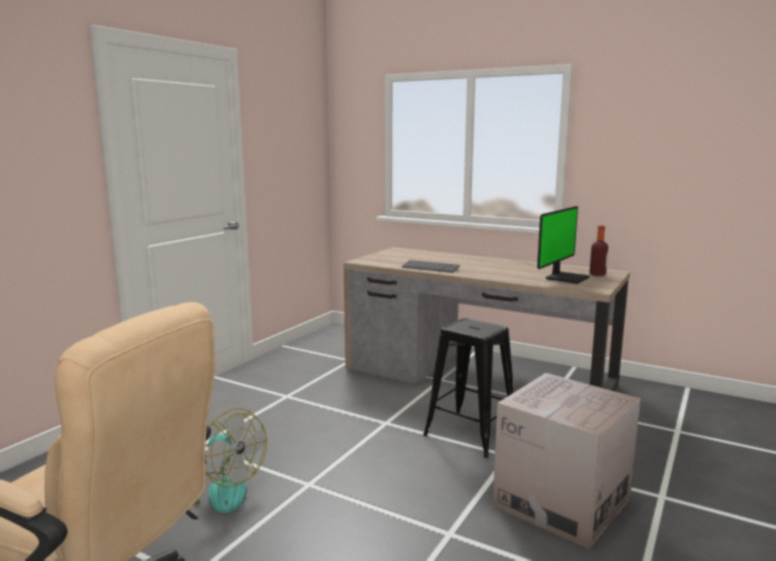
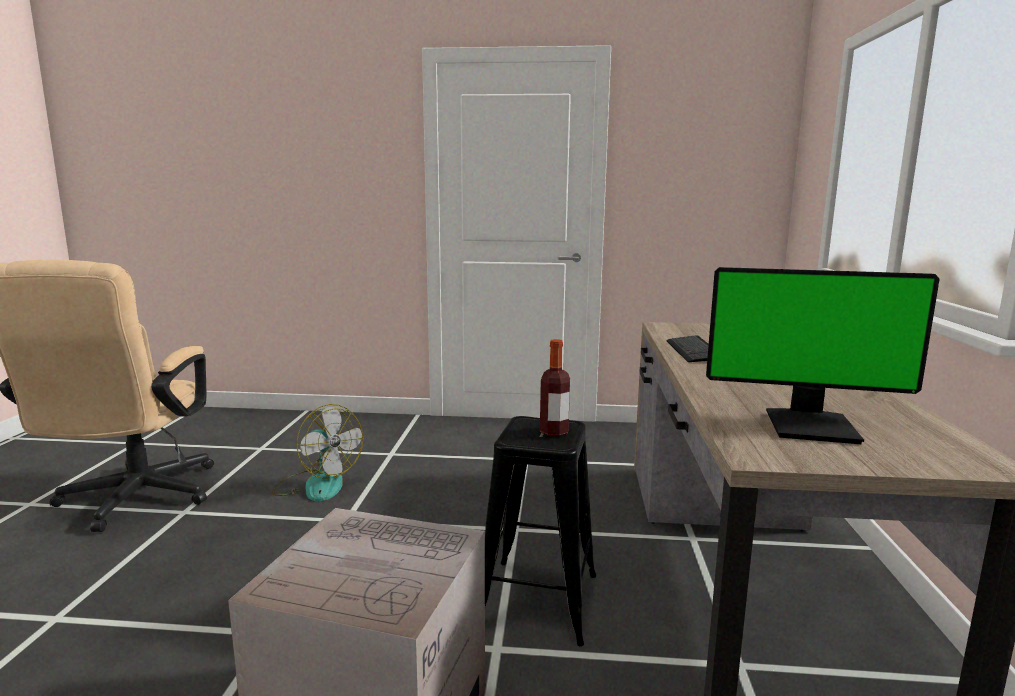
camera: 65 degrees right, 0 degrees up
fan [191,408,267,513] -> fan turned 60 degrees counterclockwise [271,404,363,501]
bottle [589,225,608,277] -> bottle moved to [540,339,570,437]

